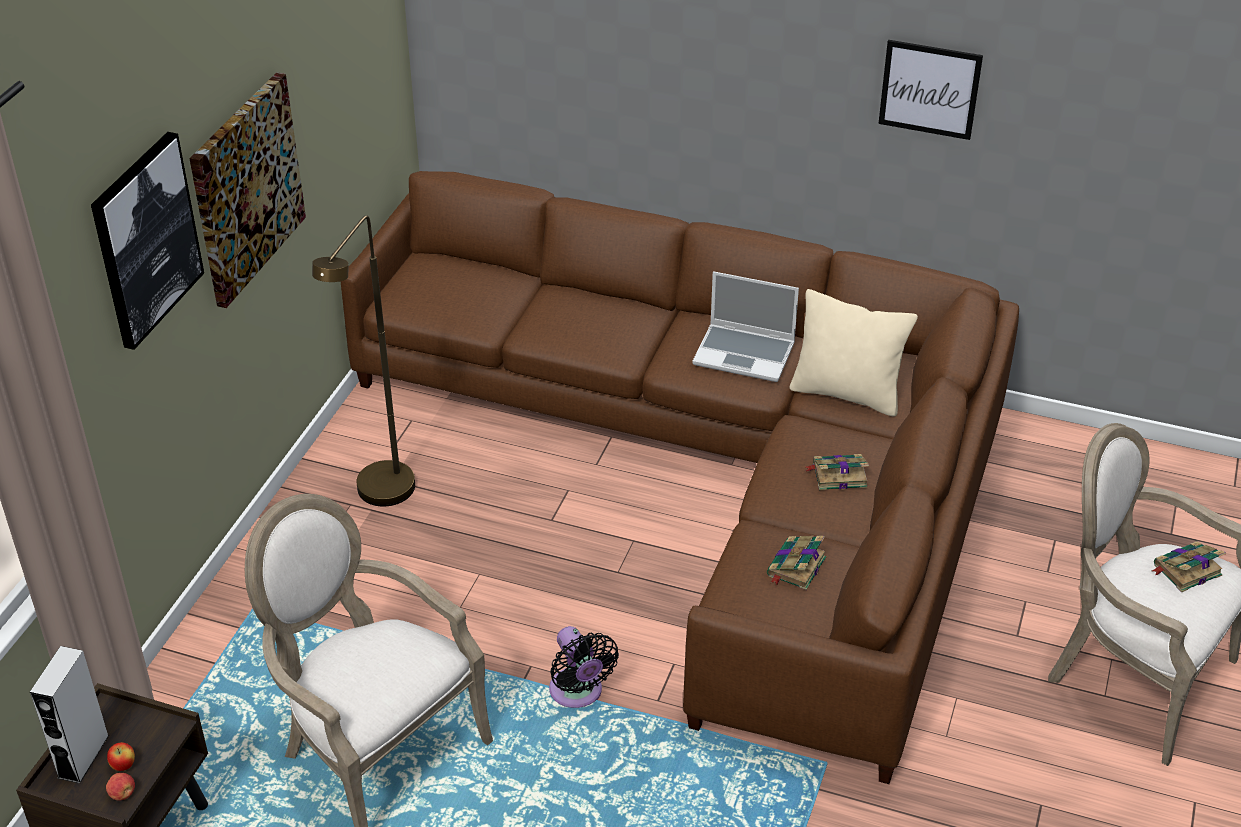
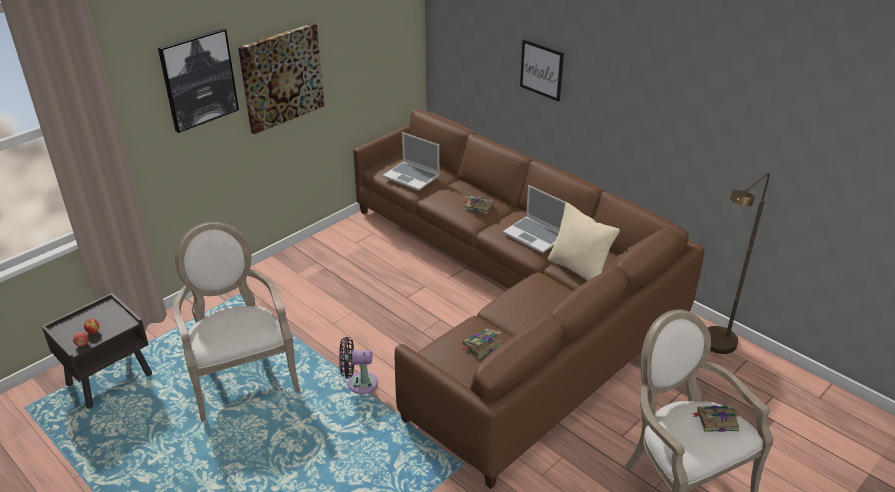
camera: 25 degrees right, 5 degrees down
grey speaker [30,646,109,784] -> none
brown floor lamp [312,215,415,506] -> brown floor lamp moved to [708,173,770,354]
black fan [549,626,619,708] -> black fan turned 90 degrees clockwise [339,337,378,394]
book [806,454,869,490] -> book moved to [464,196,494,214]
picture [878,40,983,140] -> picture moved to [520,39,564,102]
none -> laptop [383,132,440,191]

